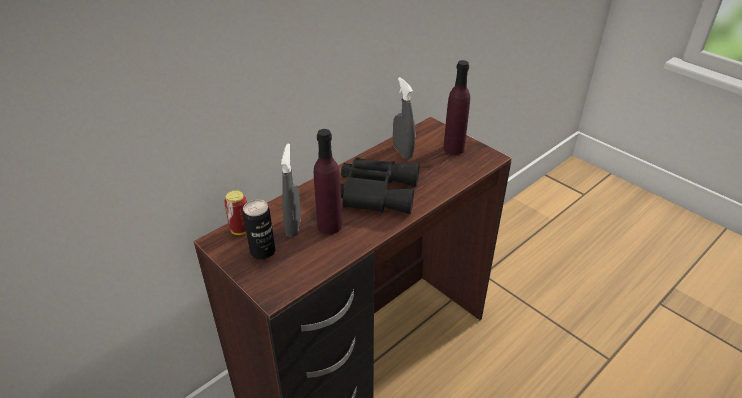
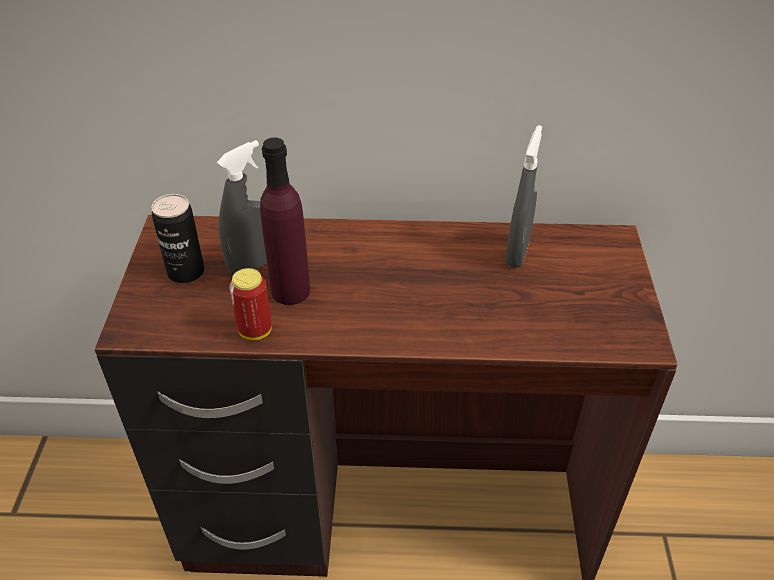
camera: 45 degrees right, 5 degrees up
can [224,190,247,235] -> can moved to [229,268,272,340]
black binoculars [340,157,420,214] -> none
purple bottle [443,60,470,155] -> none

